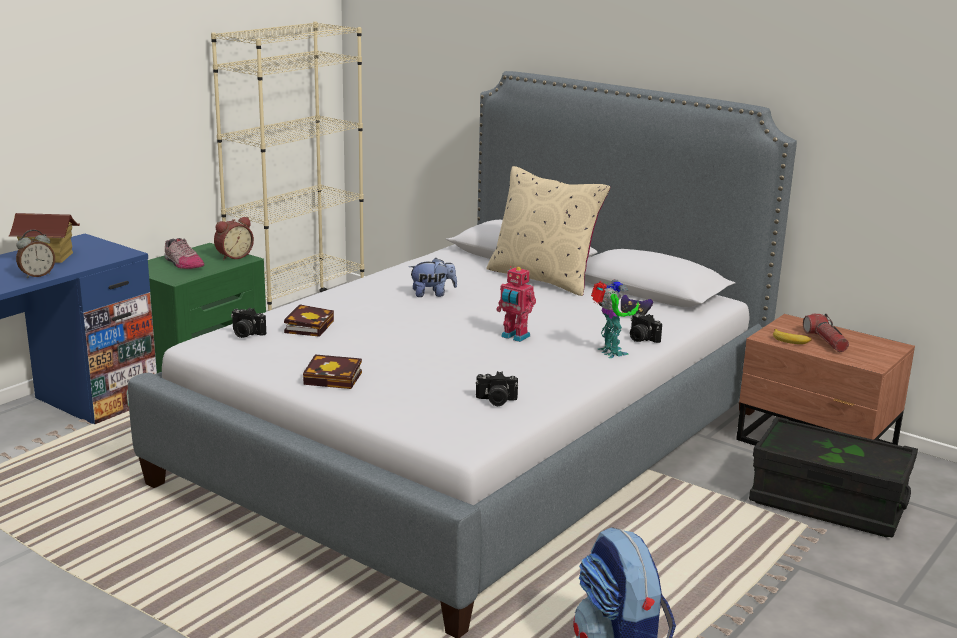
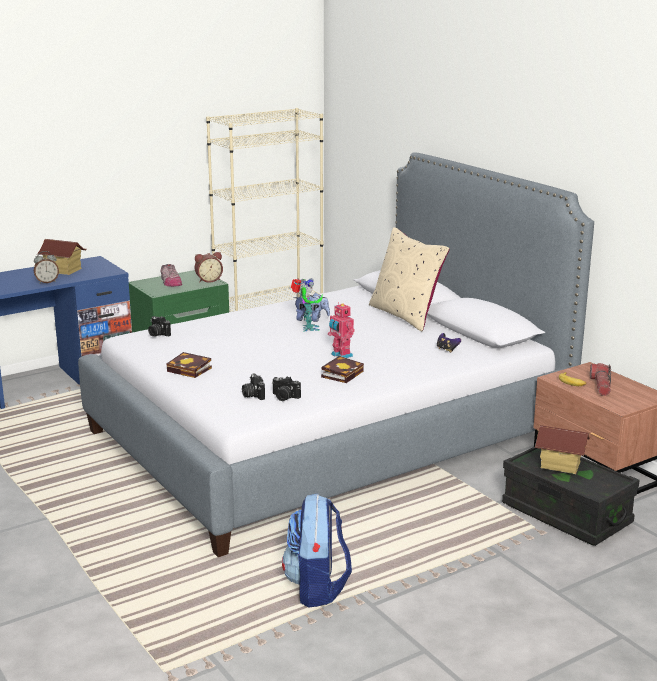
camera: 20 degrees right, 0 degrees up
book [284,304,334,337] -> book moved to [321,356,364,383]
toy robot [591,279,639,358] -> toy robot moved to [291,278,323,331]
camera [630,313,662,343] -> camera moved to [242,373,265,400]
none -> toy house [534,425,590,474]

